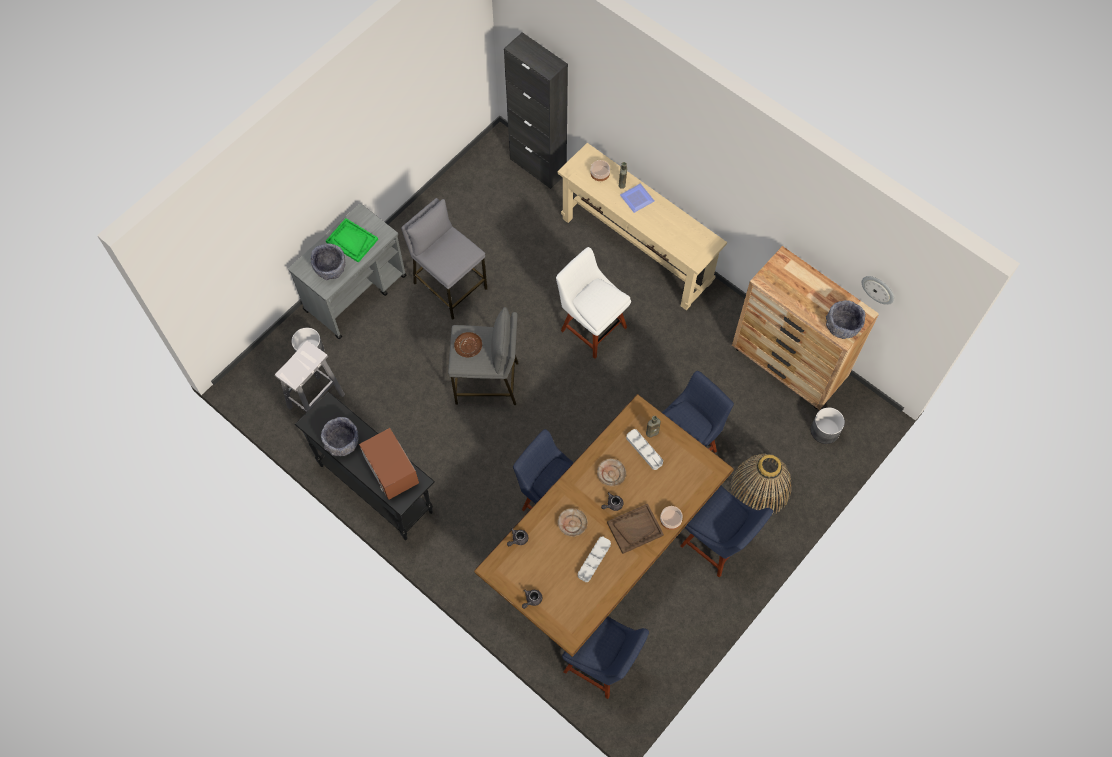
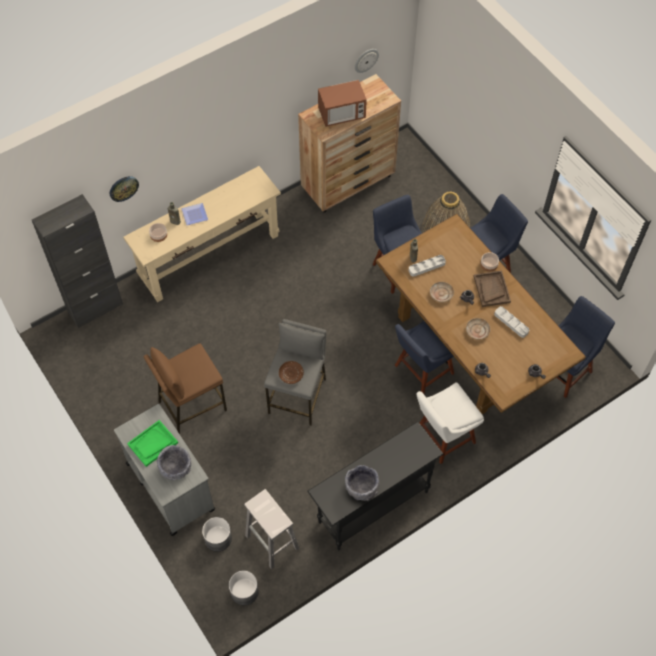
camera: 75 degrees left, 5 degrees down
microwave [359,428,419,500] -> microwave moved to [318,80,367,127]
grey stool [401,198,487,320] -> brown stool [144,343,227,434]
white chair [556,247,631,359] -> white chair moved to [416,382,484,464]
grey planter [811,407,845,444] -> grey planter moved to [229,570,259,605]
grey bowl [826,300,866,339] -> none
none -> wall clock [109,176,139,202]

